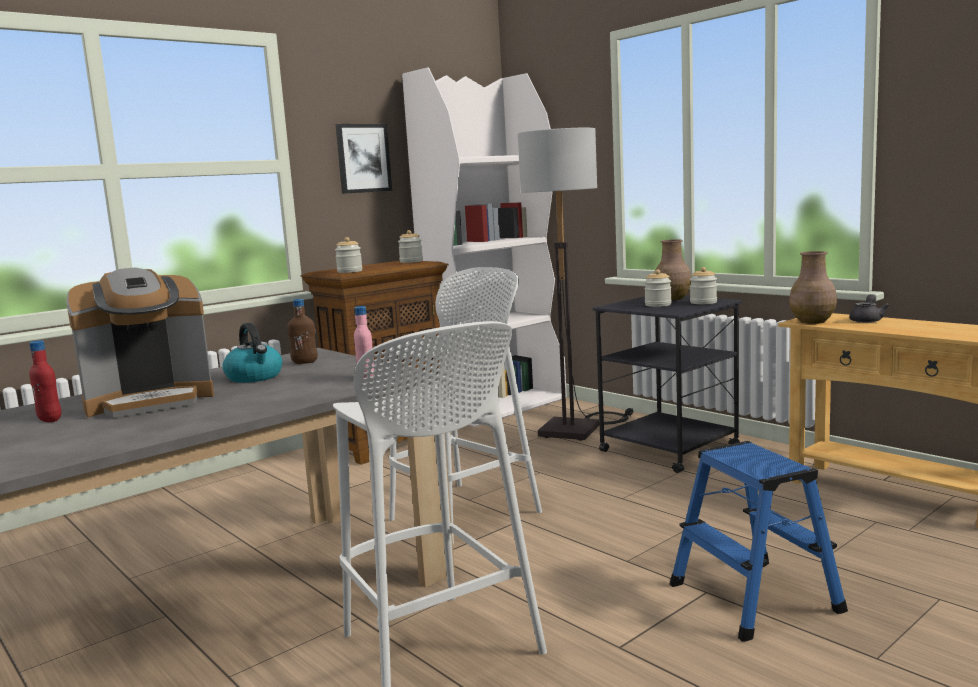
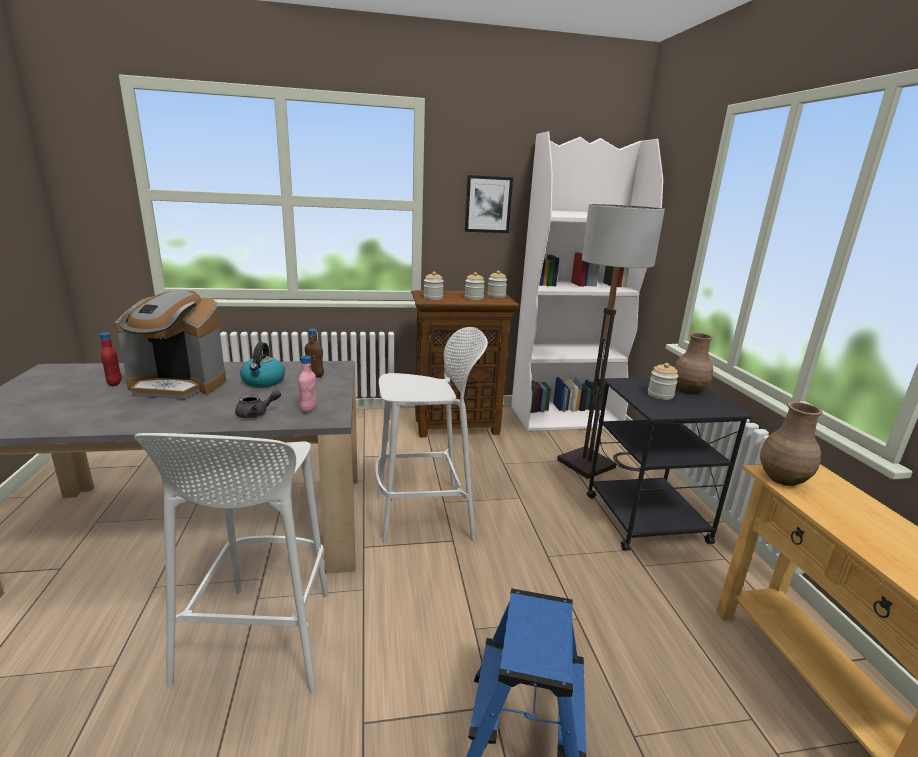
camera: 30 degrees right, 10 degrees up
jar [690,267,717,304] -> jar moved to [465,272,485,300]
grey teapot [849,294,890,323] -> grey teapot moved to [235,390,281,418]

